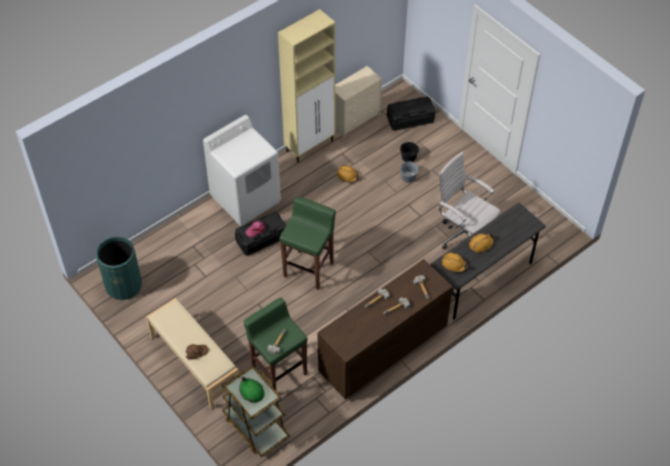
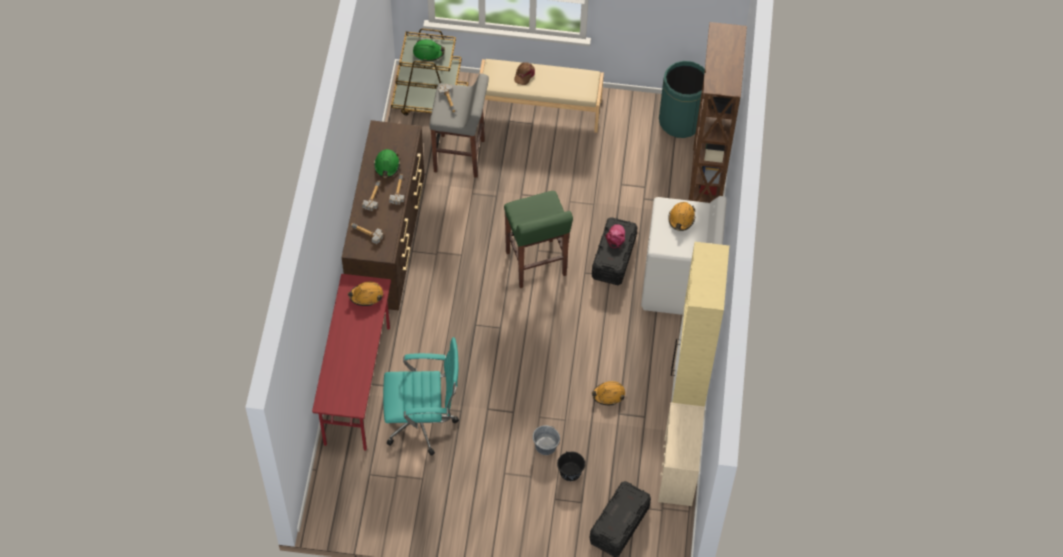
camera: 135 degrees right, 5 degrees up
green stool [243,298,308,391] -> grey stool [429,74,489,178]
grey desk [430,202,546,320] -> red desk [312,274,391,451]
white office chair [439,152,501,249] -> turquoise office chair [383,337,459,455]
orange hard hat [469,233,494,252] -> orange hard hat moved to [668,202,695,231]
none -> green hard hat [374,149,400,178]
none -> brown bookcase [688,22,747,203]

